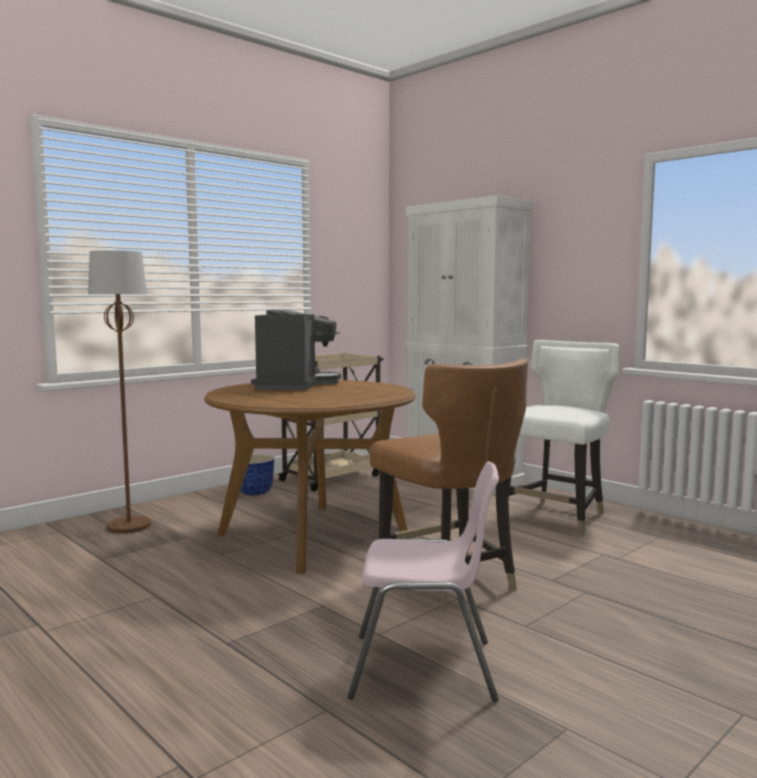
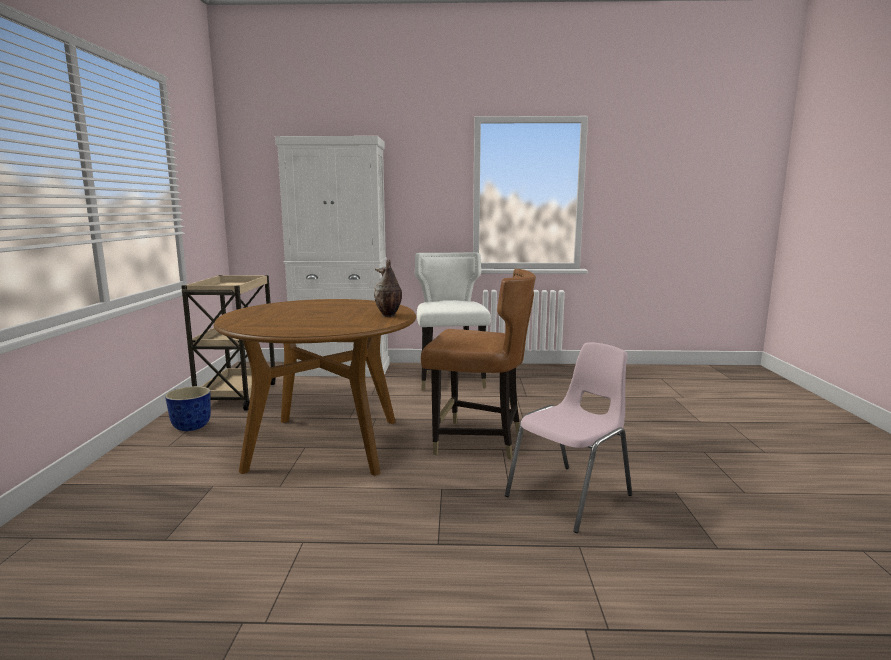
camera: 45 degrees left, 5 degrees up
brown floor lamp [88,250,151,534] -> none
coffee machine [251,309,341,390] -> none
none -> vase [374,260,402,317]

